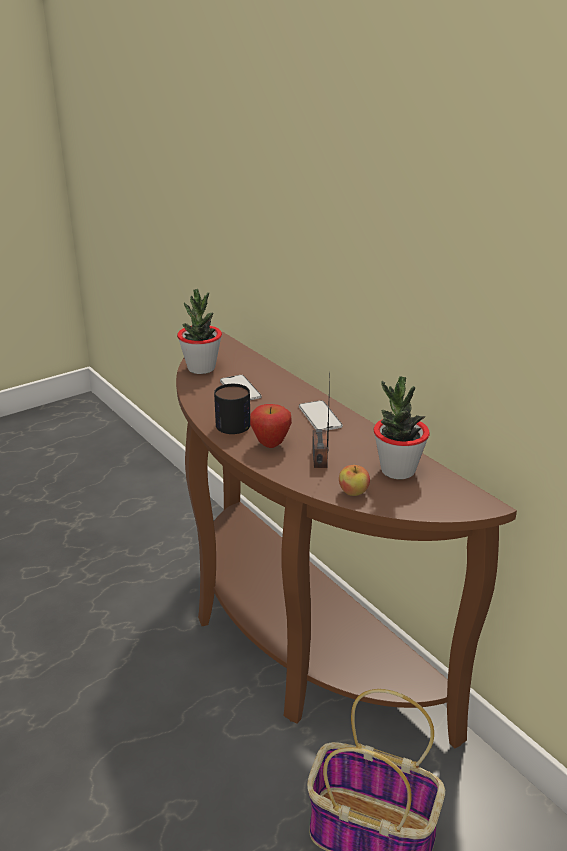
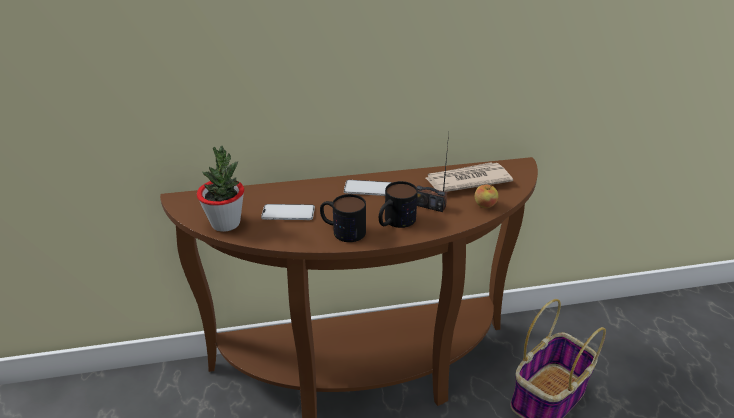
camera: 65 degrees left, 5 degrees up
apple [250,404,292,448] -> mug [379,181,418,228]
potted plant [374,376,430,479] -> newspaper [426,162,513,192]

